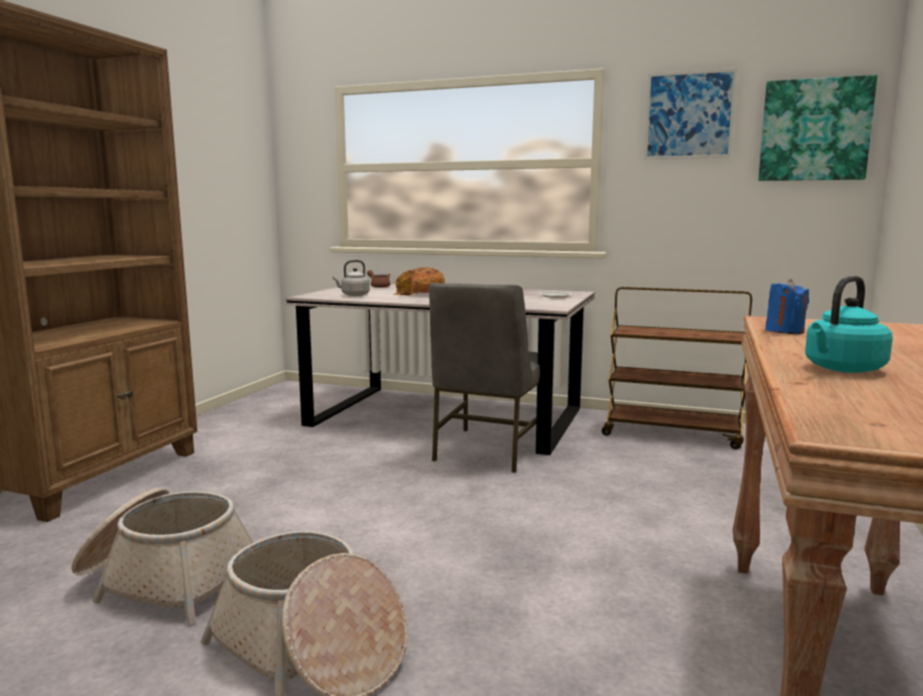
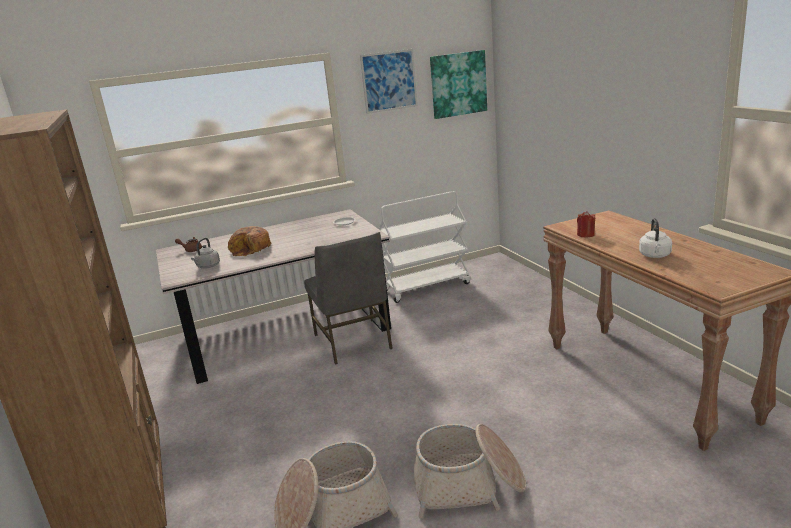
camera: 40 degrees left, 10 degrees up
brown cart [602,287,752,449] -> white cart [379,191,471,303]
blue candle [765,279,809,334] -> red candle [577,211,595,237]
turquoise kettle [805,276,893,373] -> white kettle [639,218,672,258]

